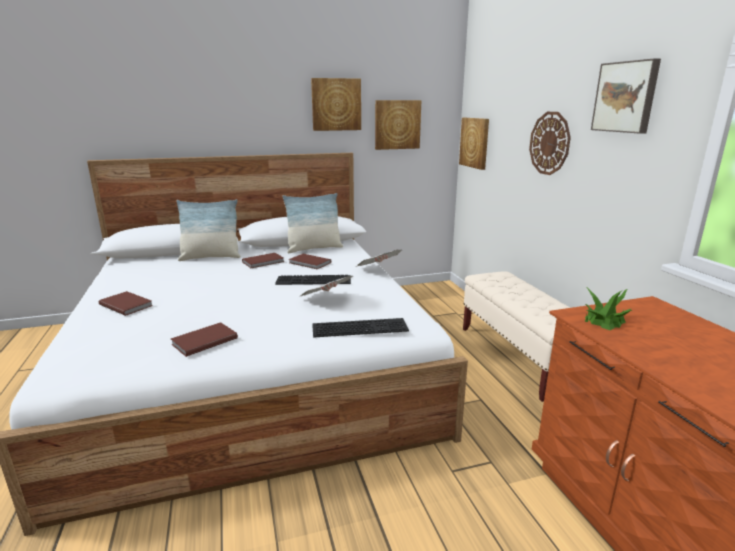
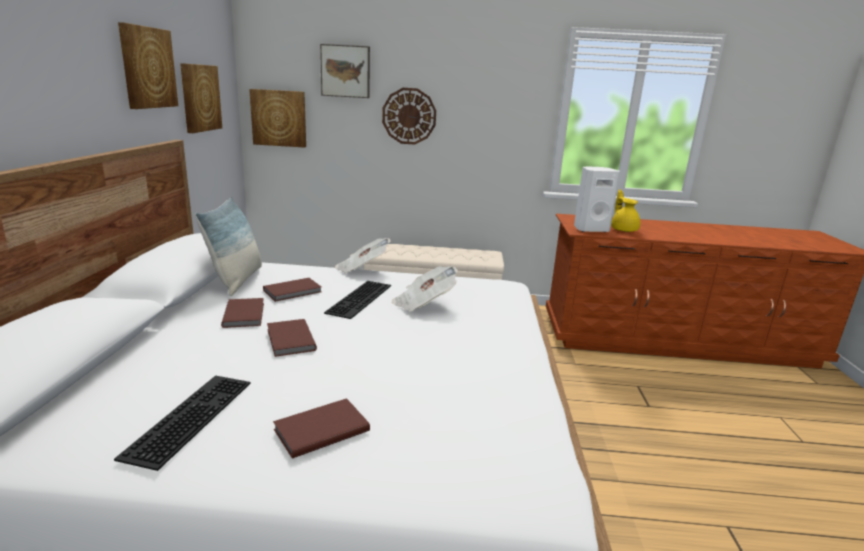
camera: 70 degrees left, 0 degrees up
brown book [171,322,238,357] -> brown book moved to [267,319,317,357]
pillow [176,199,241,261] -> none
keyboard [312,318,409,338] -> keyboard moved to [114,375,251,471]
potted plant [585,288,632,330] -> white speaker [574,166,620,232]
picture [591,58,661,134] -> picture moved to [320,44,370,98]
none -> yellow teapot [611,189,641,232]

